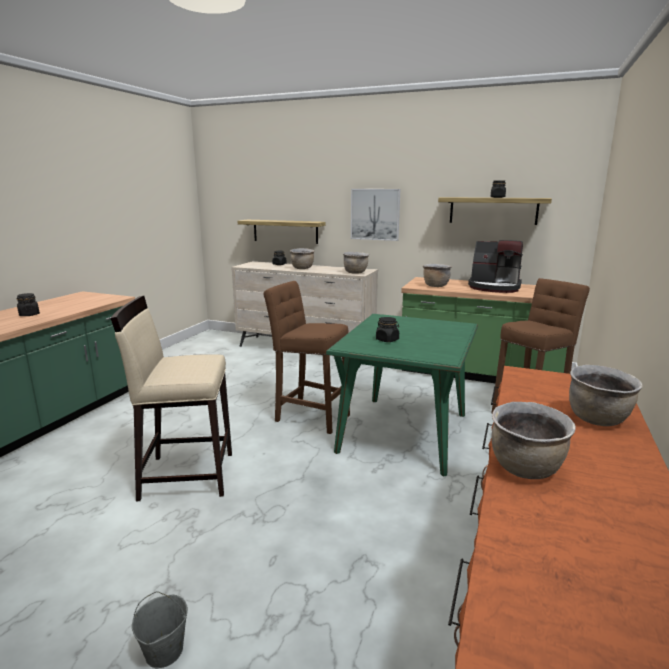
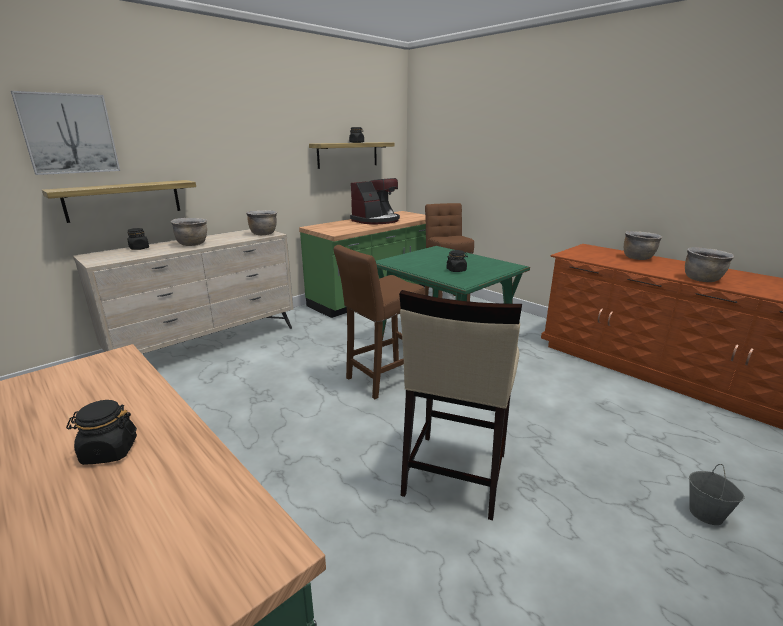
camera: 65 degrees left, 5 degrees up
picture [351,189,400,241] -> picture moved to [11,91,120,175]
brown cooking pot [423,264,452,287] -> none

